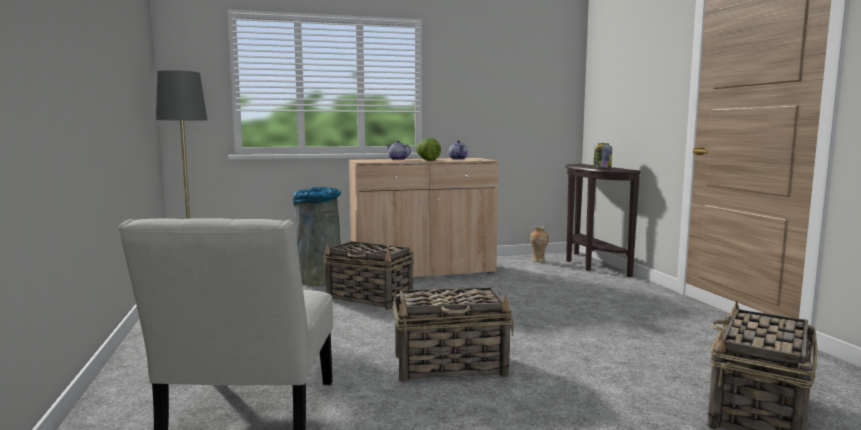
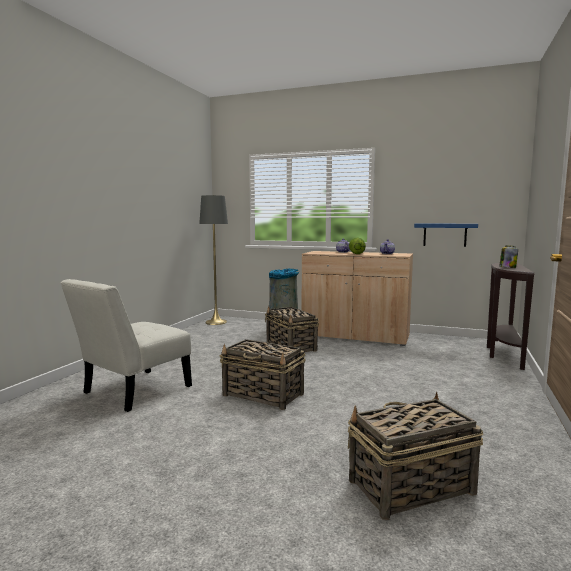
camera: 35 degrees right, 0 degrees up
vase [530,226,549,262] -> none
none -> blue shelf [414,224,478,247]

